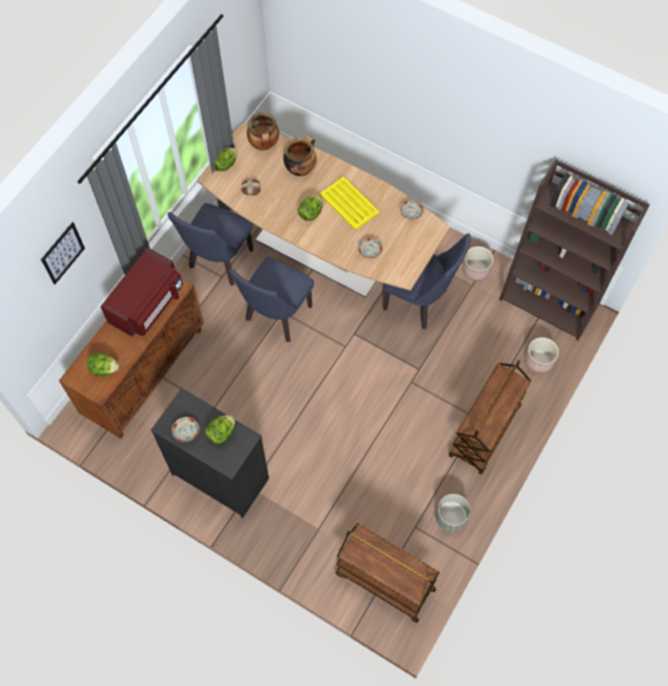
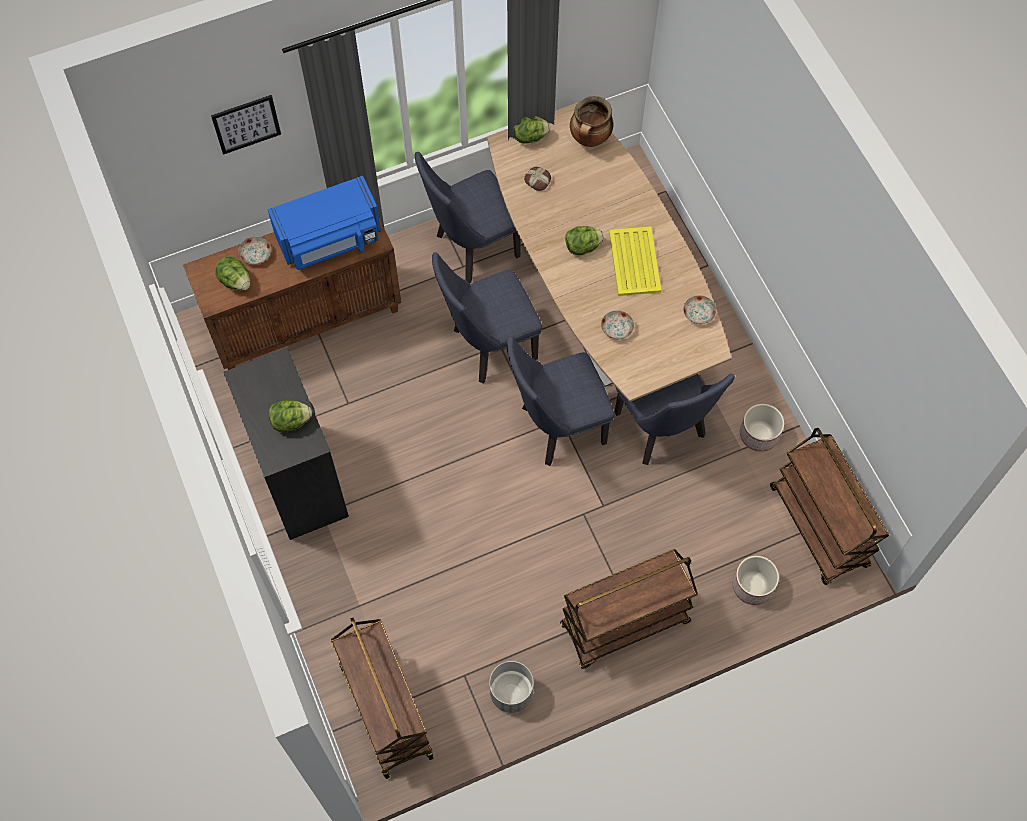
camera: 35 degrees right, 0 degrees up
red microwave [100,247,183,337] -> blue microwave [268,176,381,270]
plate [172,417,199,442] -> plate moved to [238,237,271,265]
cooking pot [283,135,317,176] -> none
brown bookcase [499,159,650,341] -> brown cart [770,428,889,585]
none -> blue chair [507,336,614,466]

